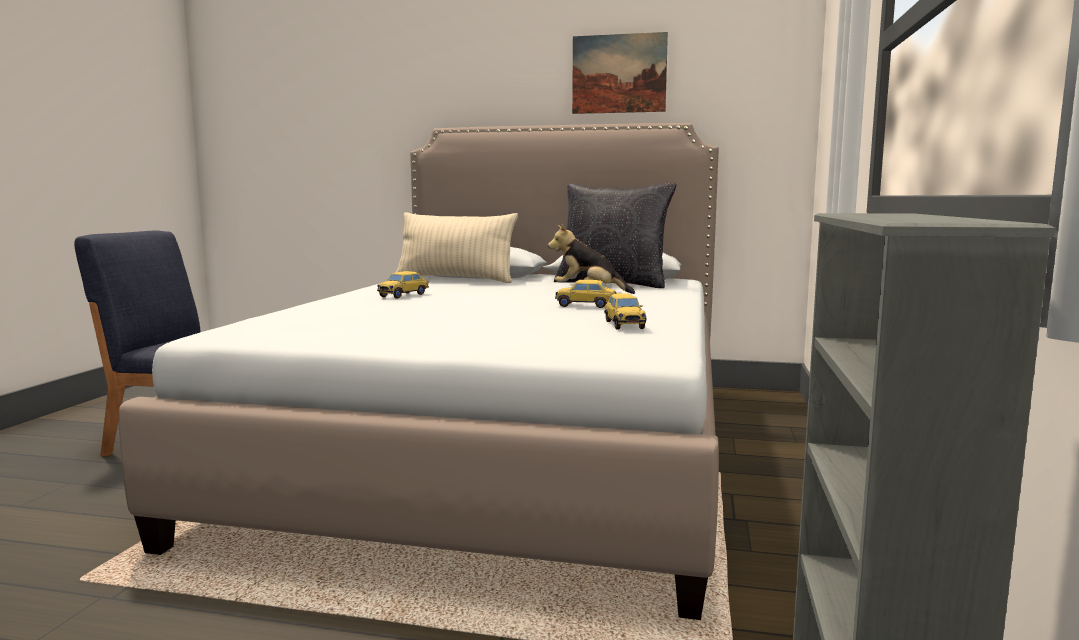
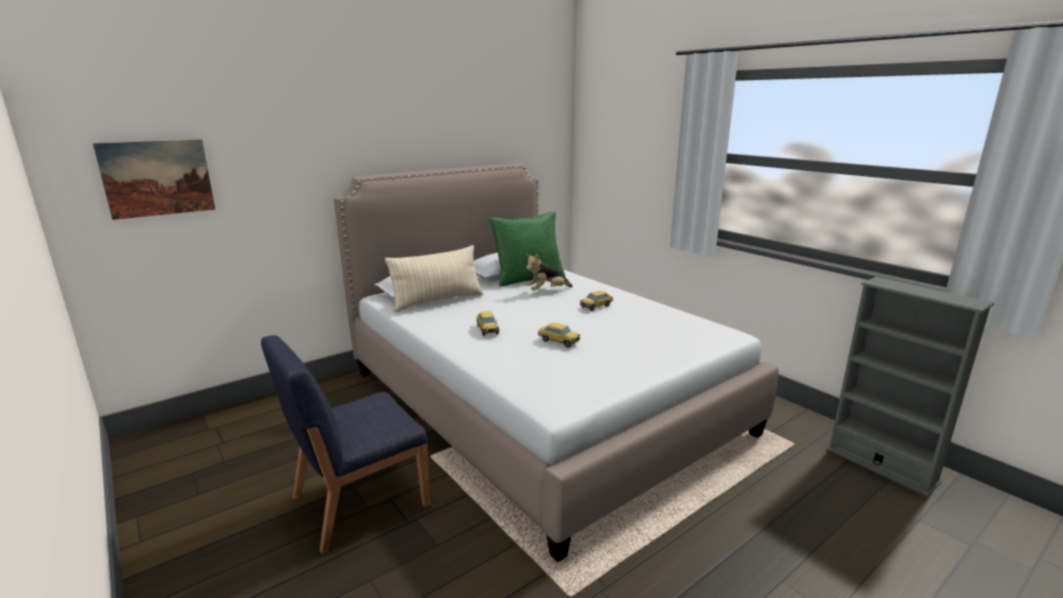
camera: 50 degrees left, 10 degrees up
black pillow [554,183,677,288] -> green pillow [489,212,565,287]
picture [572,32,668,114] -> picture moved to [93,139,215,220]
toy car [604,293,647,330] -> toy car moved to [538,323,580,348]

